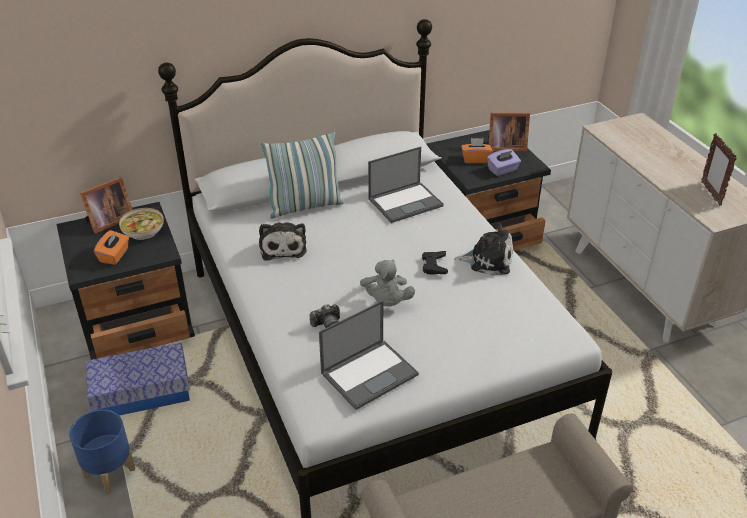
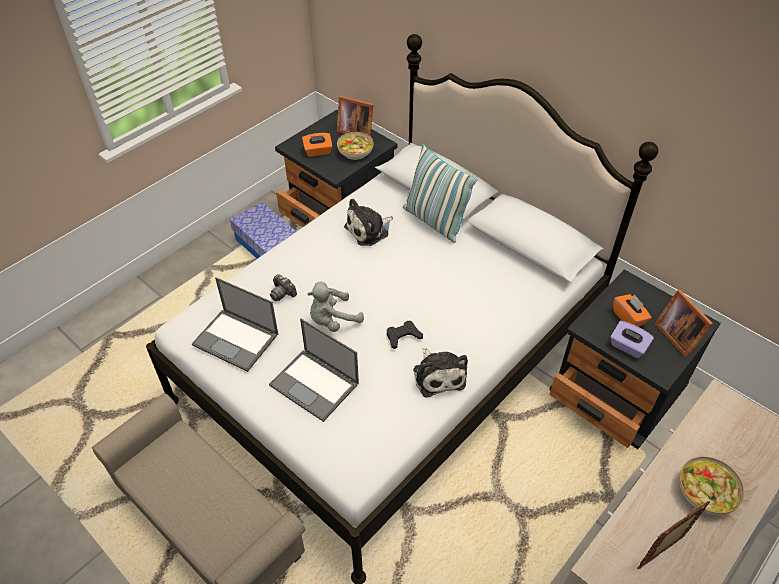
camera: 65 degrees right, 10 degrees up
blue planter [69,409,135,494] -> none
laptop [368,147,444,223] -> laptop moved to [269,318,359,422]
none -> bowl [679,456,744,516]

